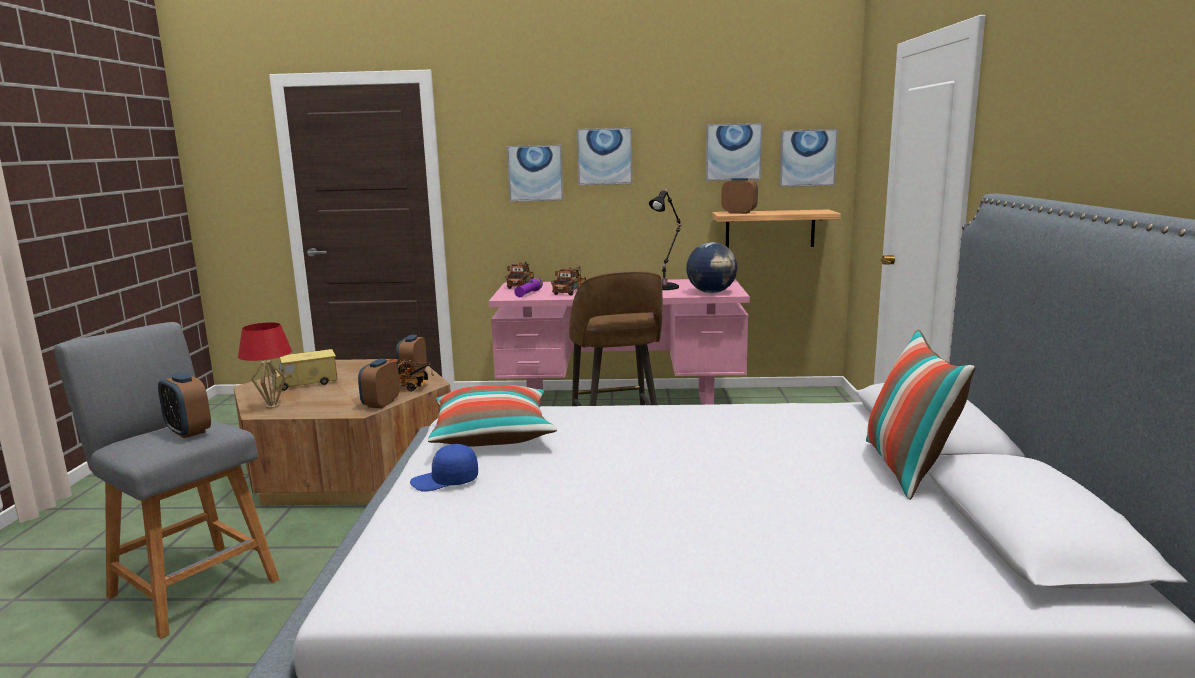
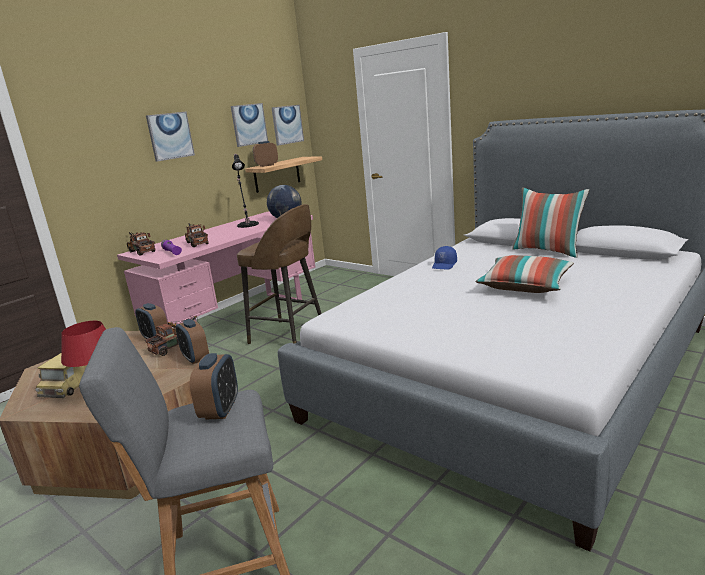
camera: 50 degrees left, 5 degrees up
alarm clock [158,372,211,438] -> alarm clock turned 75 degrees counterclockwise [190,353,238,419]
blue cap [410,444,478,492] -> blue cap moved to [432,246,457,270]
pillow [428,385,557,447] -> pillow moved to [476,255,574,293]
picture [507,145,564,202] -> none

